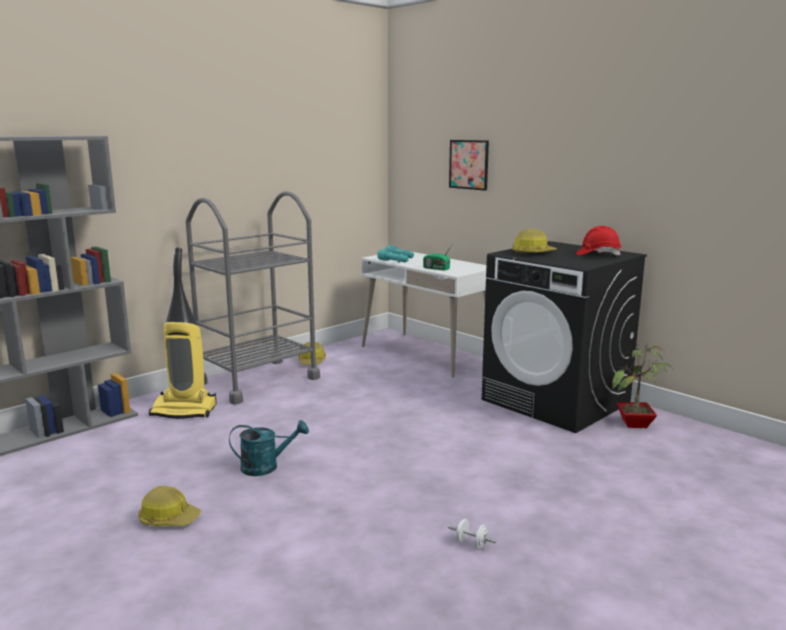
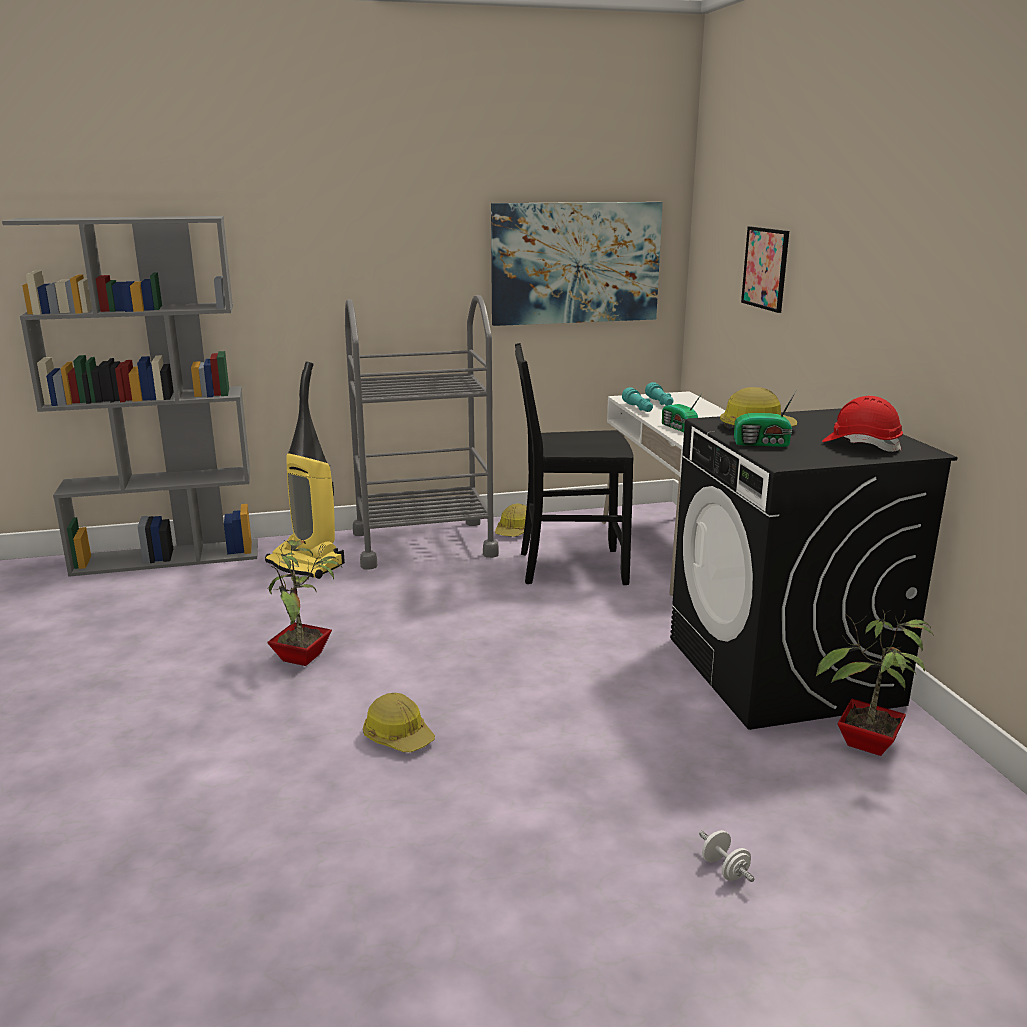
camera: 30 degrees right, 5 degrees up
hard hat [138,486,201,526] -> hard hat moved to [363,693,435,752]
turquoise watering can [229,420,309,476] -> potted plant [266,540,342,666]
white dumbbell [448,519,496,549] -> white dumbbell moved to [699,830,755,882]
none -> picture [491,202,663,326]
none -> black chair [515,343,634,585]
none -> radio [734,390,797,447]

